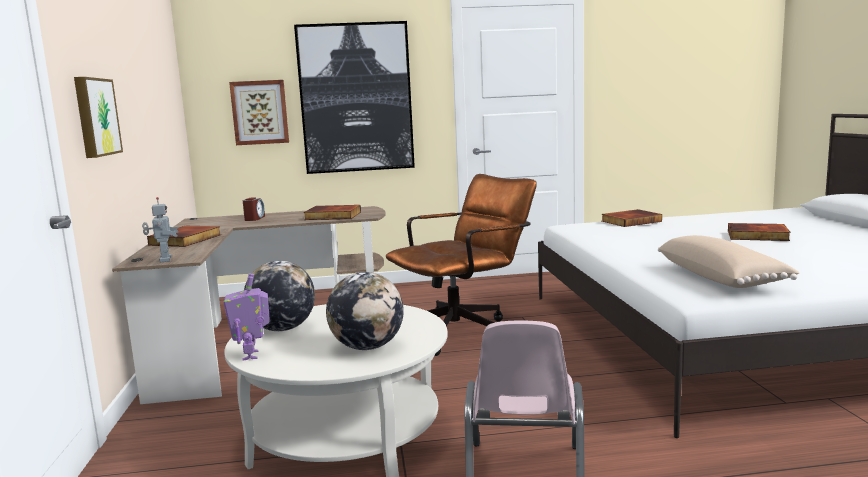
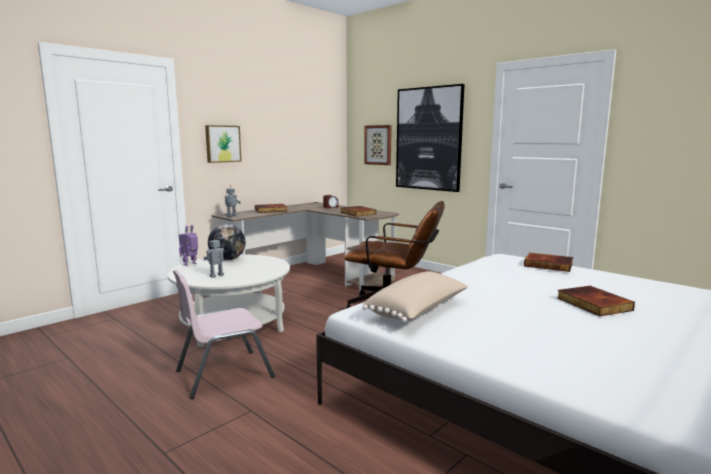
camera: 50 degrees right, 0 degrees up
globe [326,272,404,350] -> toy robot [204,236,224,278]

